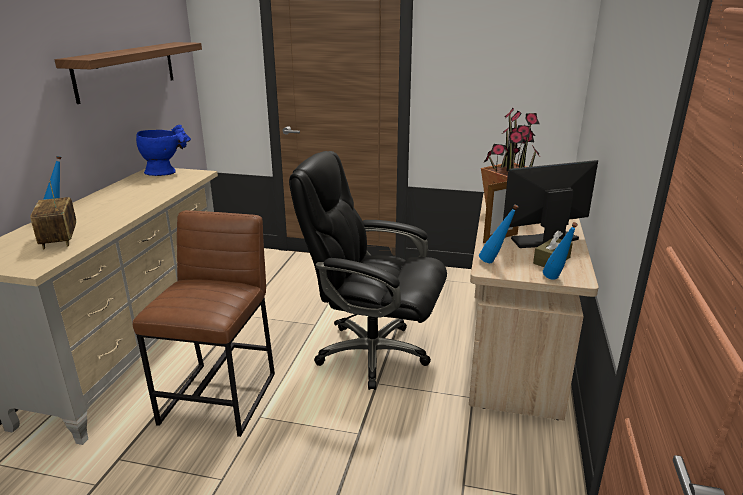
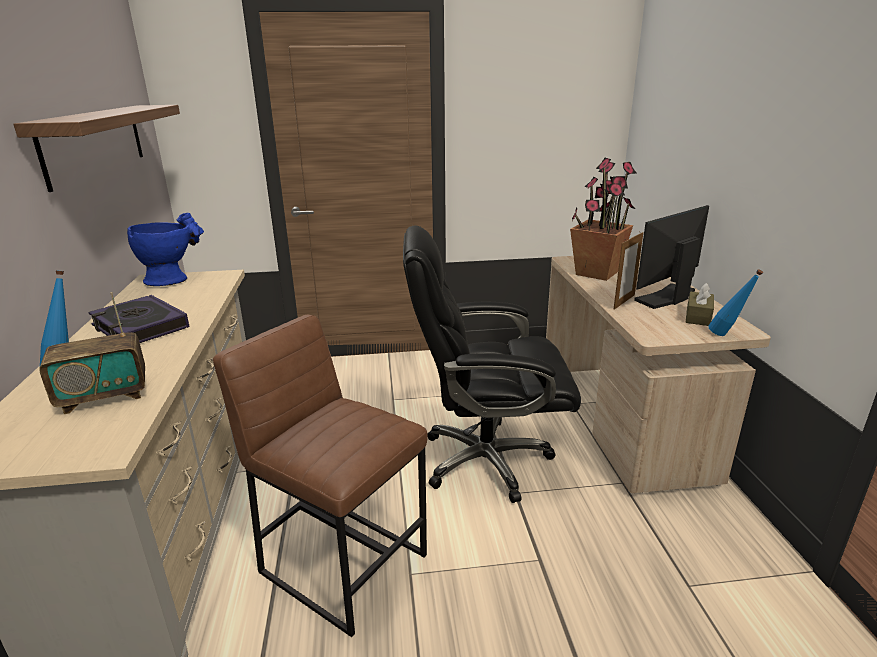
camera: 20 degrees left, 0 degrees up
radio [30,180,76,250] -> radio turned 75 degrees counterclockwise [39,292,145,414]
brown chair [132,210,275,437] -> brown chair turned 45 degrees counterclockwise [213,315,428,637]
blue bottle [479,204,518,263] -> none
none -> book [88,295,190,343]

